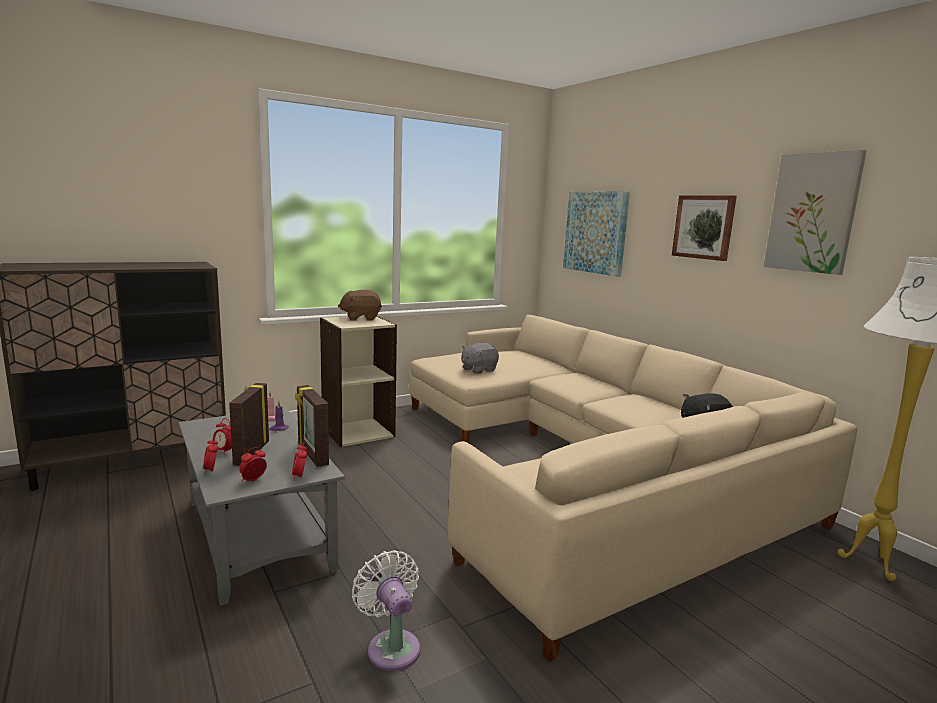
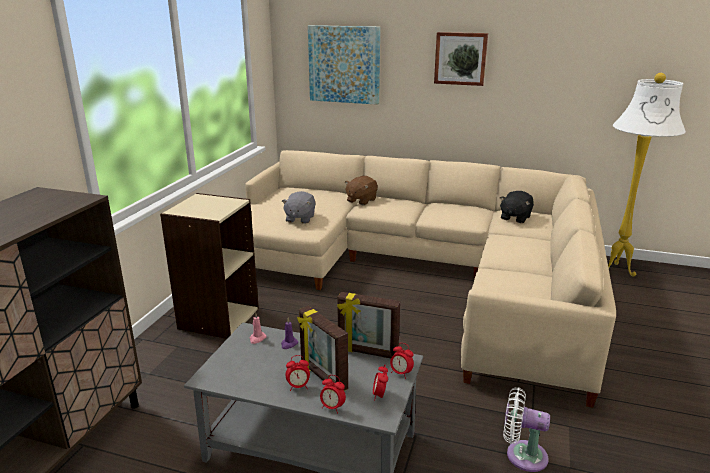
camera: 40 degrees left, 10 degrees up
brown plush toy [338,290,382,321] -> brown plush toy moved to [345,176,378,205]
picture [764,150,867,275] -> none

